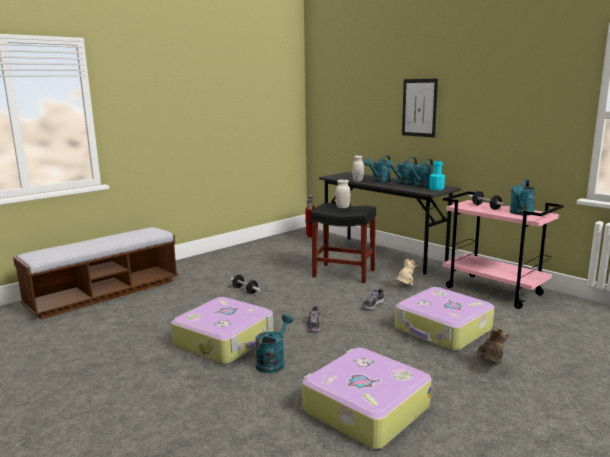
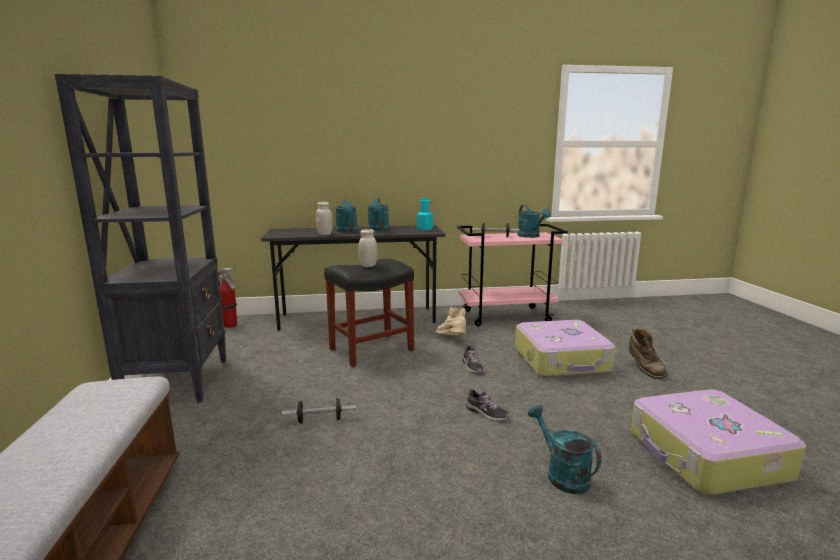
camera: 55 degrees left, 0 degrees up
suitcase [171,297,274,364] -> none
picture [402,78,438,138] -> none
turquoise watering can [405,159,433,188] -> none
brown boot [477,326,510,364] -> brown boot turned 150 degrees counterclockwise [629,327,668,379]
none -> black bookcase [55,74,227,403]

